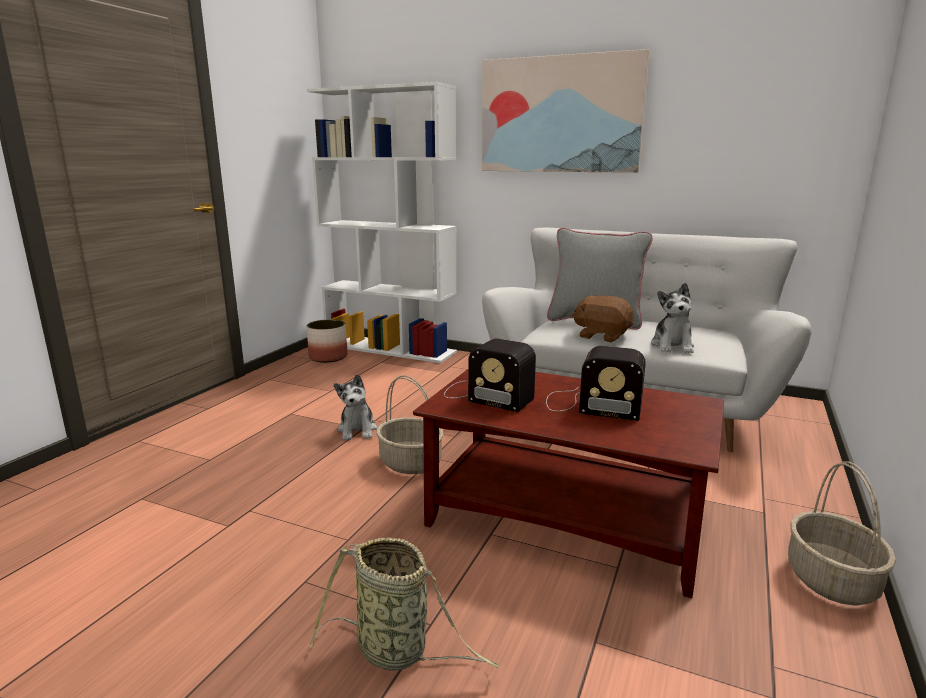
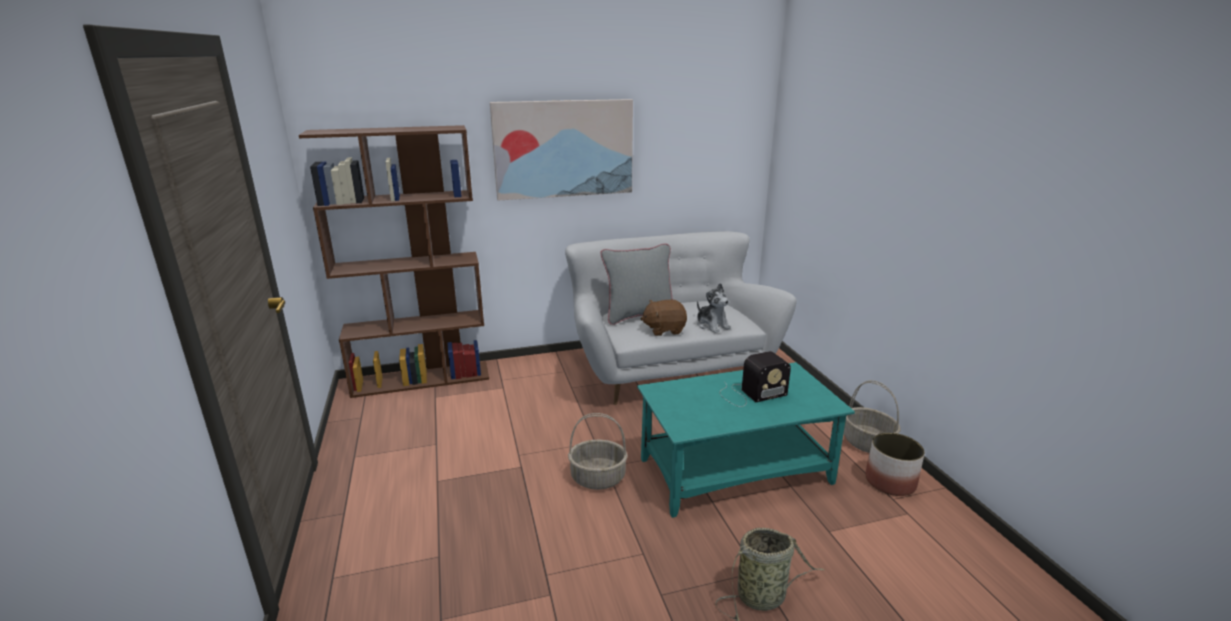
camera: 40 degrees left, 5 degrees up
white bookcase [307,82,457,363] -> brown bookcase [299,125,489,398]
planter [307,319,348,363] -> planter moved to [865,432,925,496]
plush toy [334,374,377,440] -> none
brown coffee table [413,369,724,598] -> turquoise coffee table [637,362,855,518]
radio [444,339,536,412] -> none

